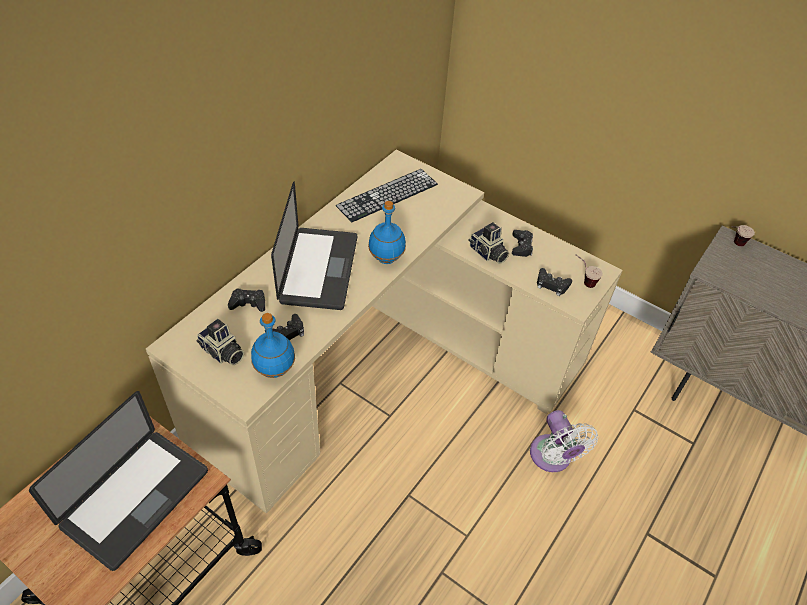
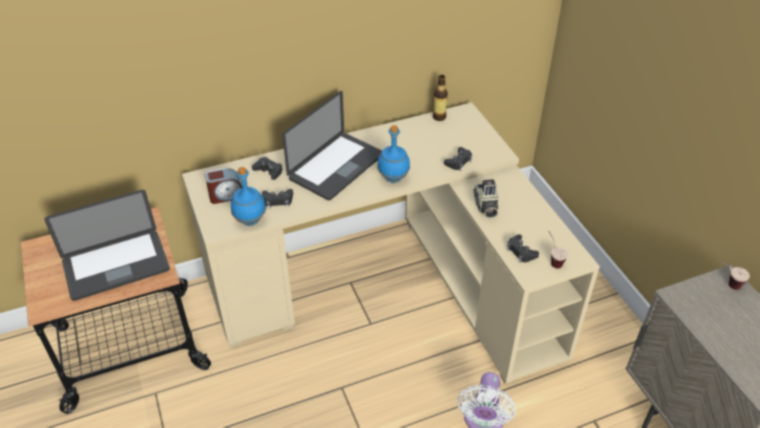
camera: 35 degrees right, 5 degrees down
camera [196,319,244,365] -> alarm clock [205,168,242,204]
keyboard [336,169,438,222] -> none
black game controller [512,230,533,257] -> black game controller moved to [444,147,472,171]
none -> bottle [433,75,448,121]

